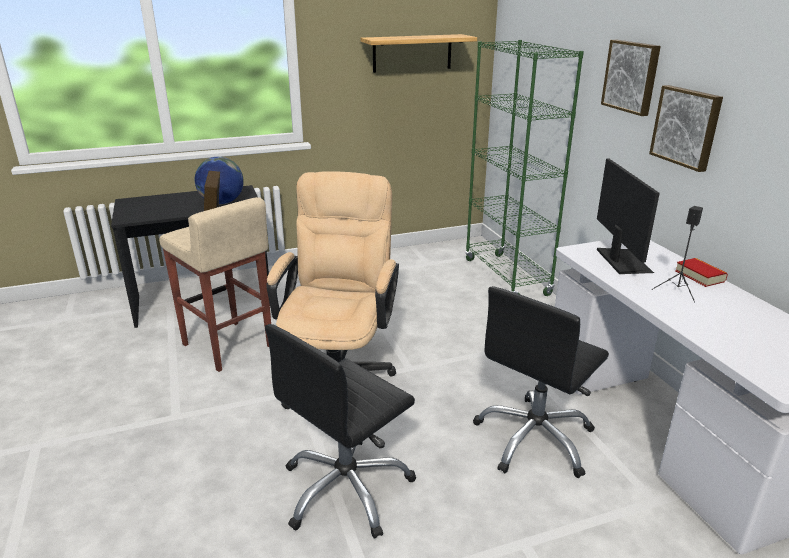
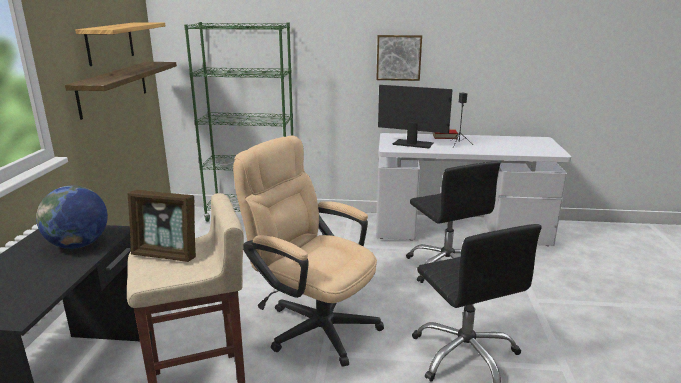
camera: 65 degrees left, 5 degrees down
picture [601,40,661,116] -> none
none -> shelf [65,62,177,120]

